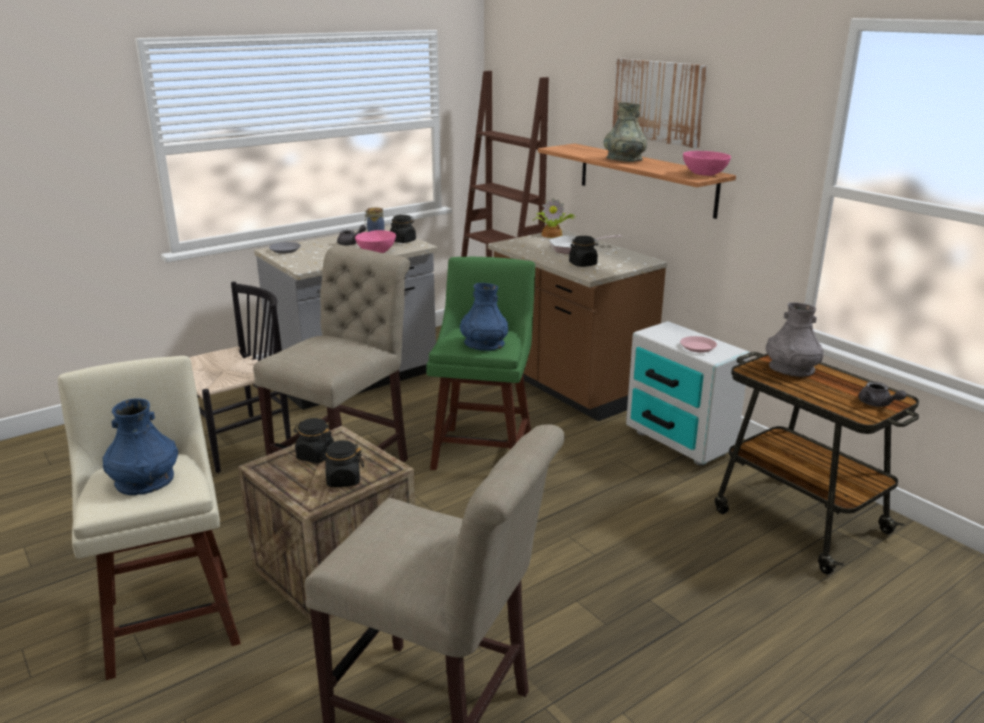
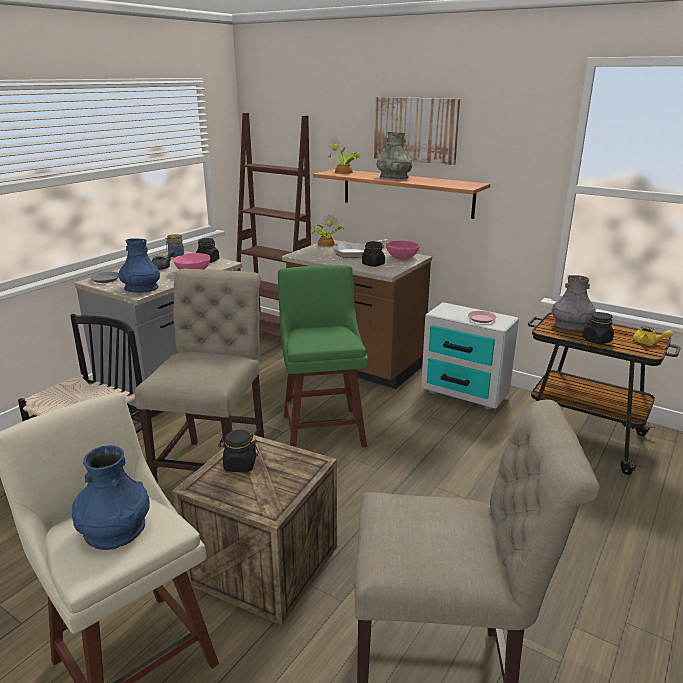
camera: 20 degrees left, 0 degrees up
black jar [319,440,364,487] -> black jar moved to [582,312,614,344]
blue vase [460,283,508,351] -> blue vase moved to [118,238,160,293]
pink bowl [683,151,731,176] -> pink bowl moved to [386,240,420,260]
grey teapot [859,382,907,407] -> yellow teapot [633,326,673,345]
none -> potted plant [328,137,362,174]

